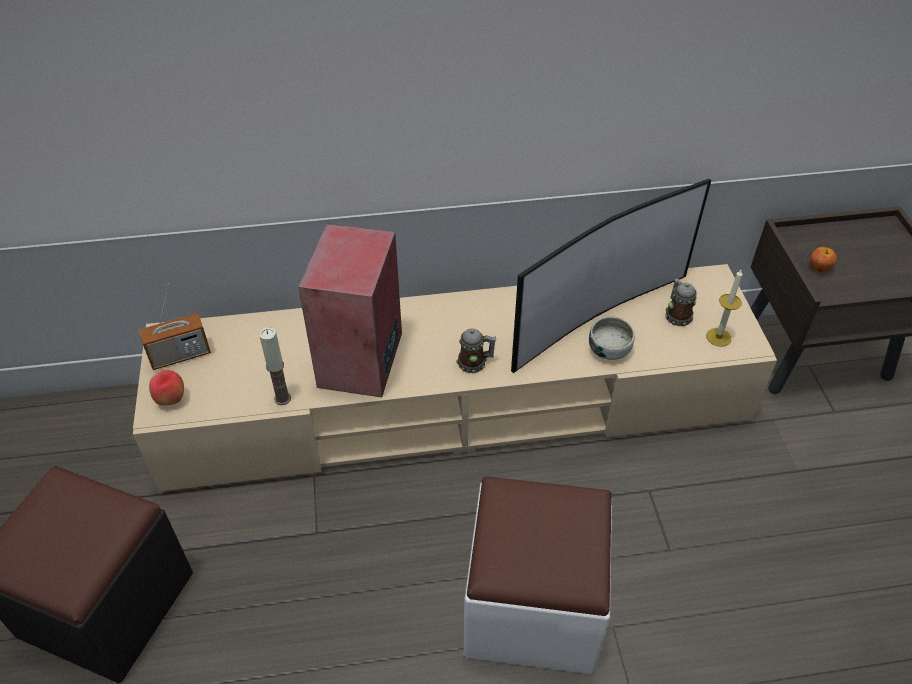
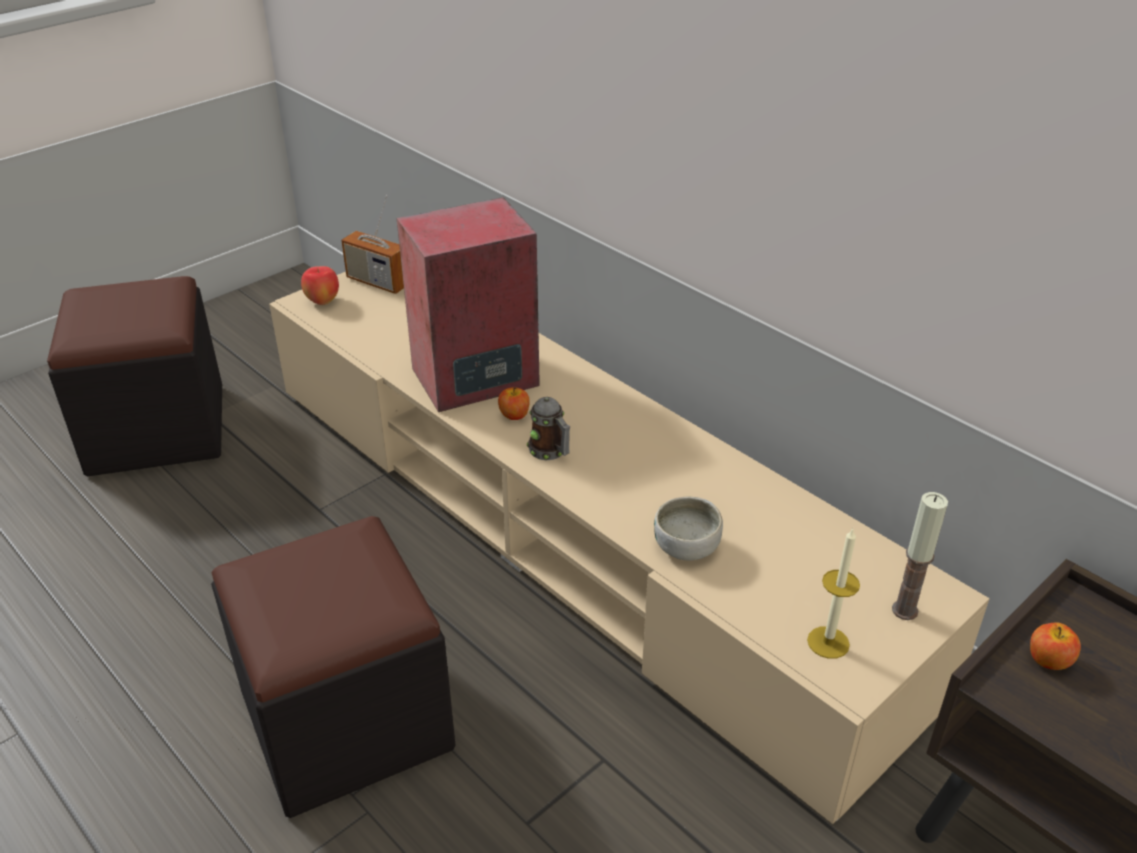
camera: 55 degrees right, 10 degrees down
candle [259,327,291,405] -> candle moved to [892,492,948,620]
white ottoman [464,476,612,674] -> black ottoman [211,516,456,818]
television [511,179,711,373] -> none
mug [665,278,697,326] -> none
none -> apple [498,387,530,420]

